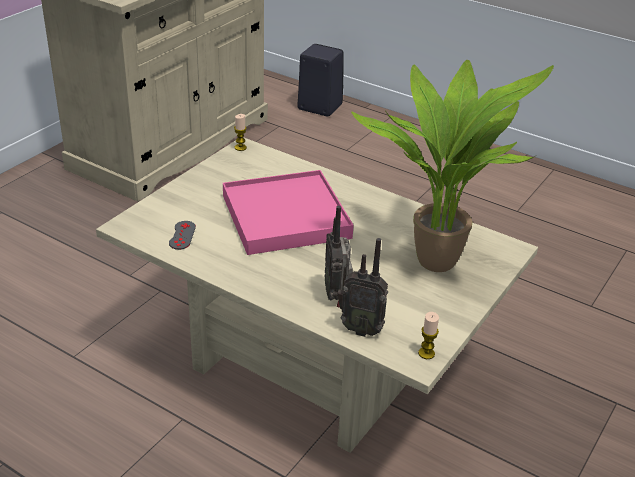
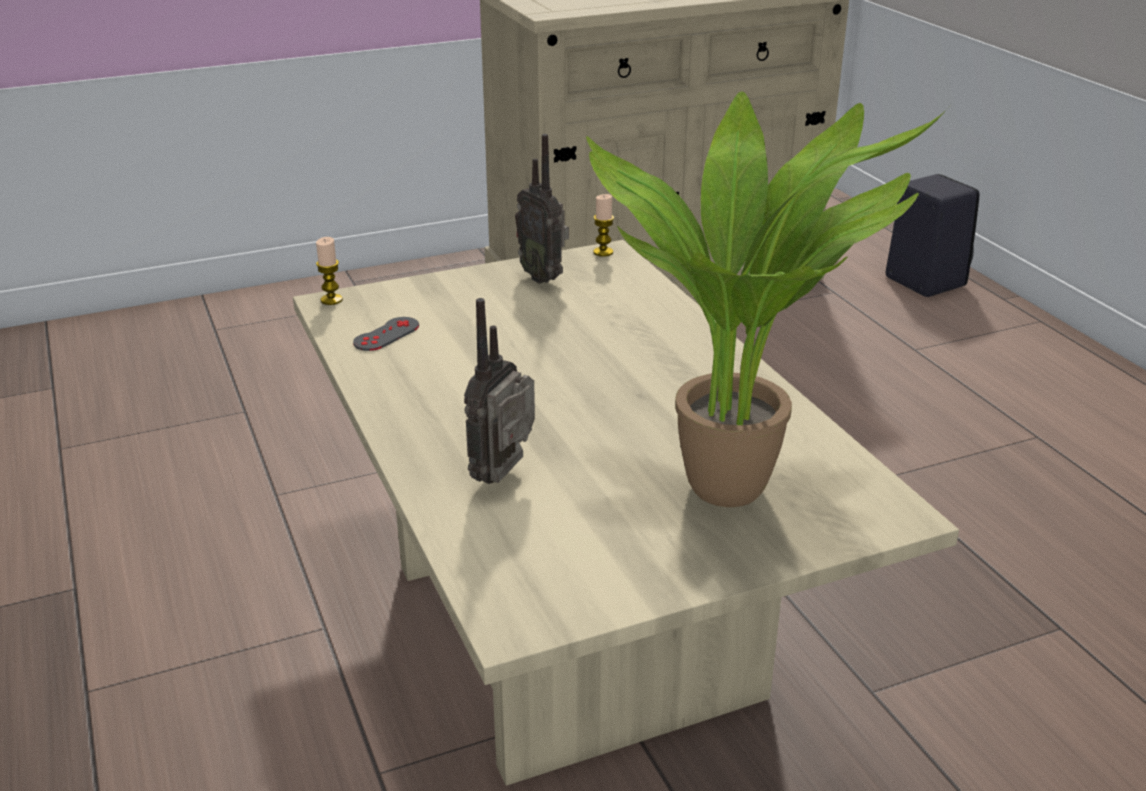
camera: 35 degrees right, 5 degrees down
pink tray [223,170,354,255] -> none
radio [337,238,388,337] -> radio moved to [515,134,569,284]
candle [418,312,439,359] -> candle moved to [316,237,343,305]

